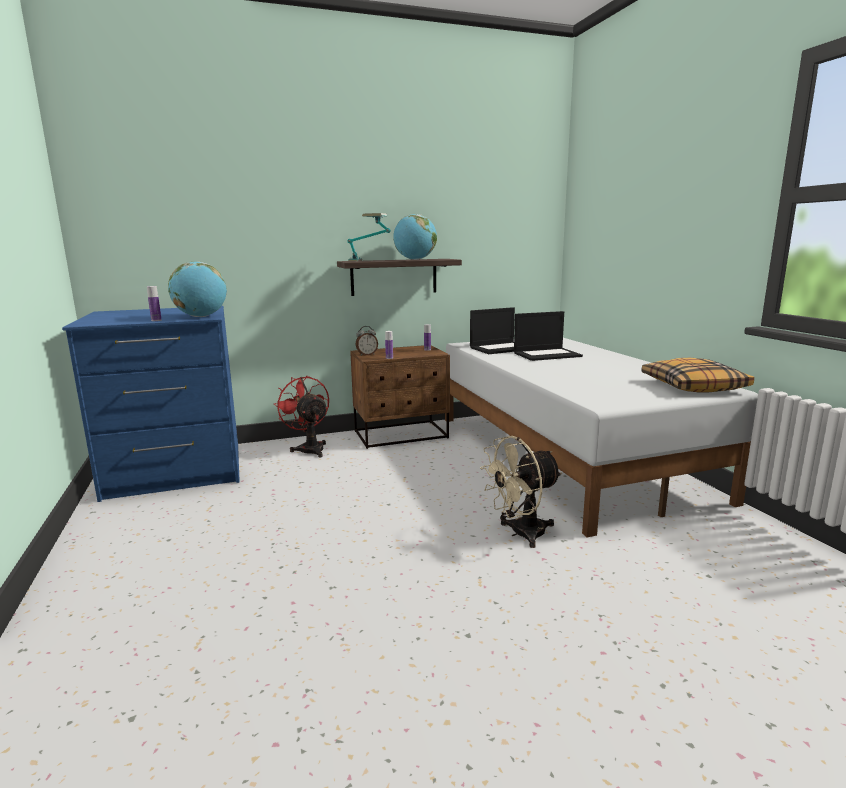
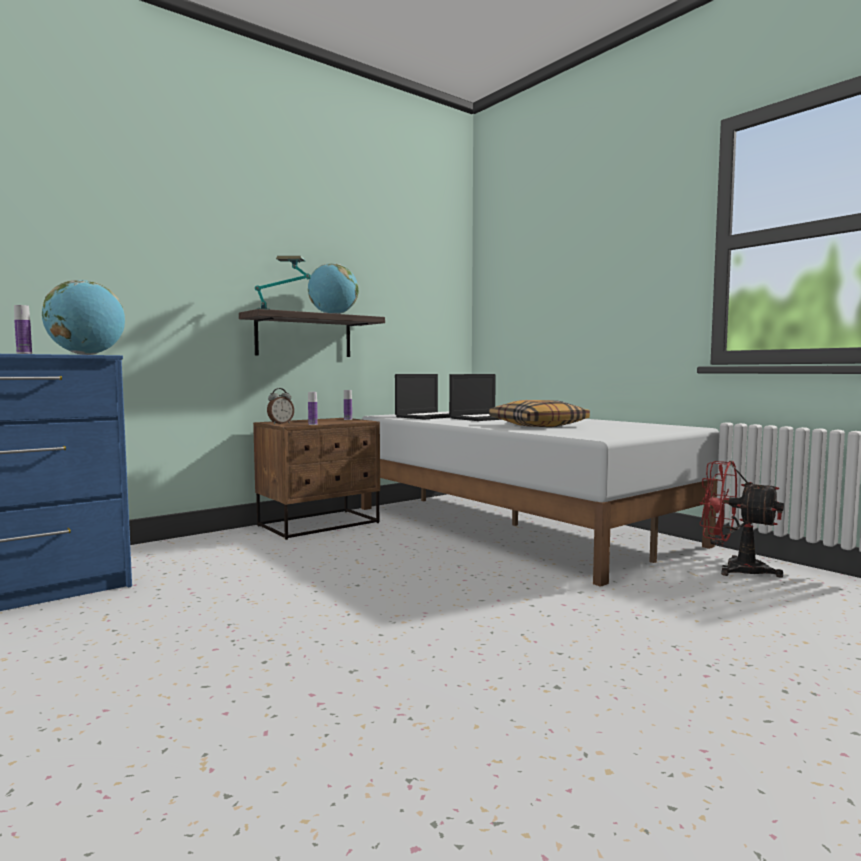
camera: 20 degrees left, 10 degrees down
red fan [274,376,329,458] -> red fan moved to [699,461,784,578]
beige fan [480,436,562,548] -> none
pillow [642,358,754,393] -> pillow moved to [489,400,590,427]

